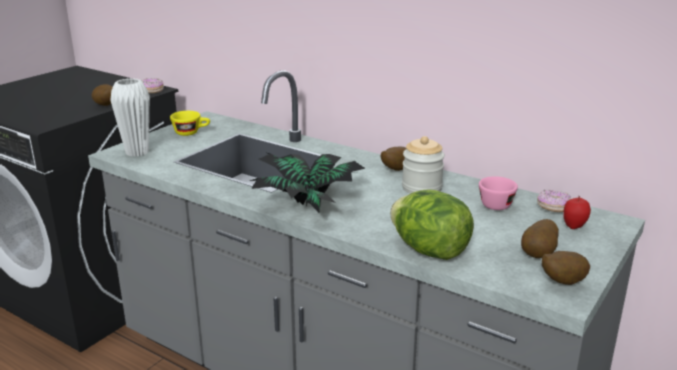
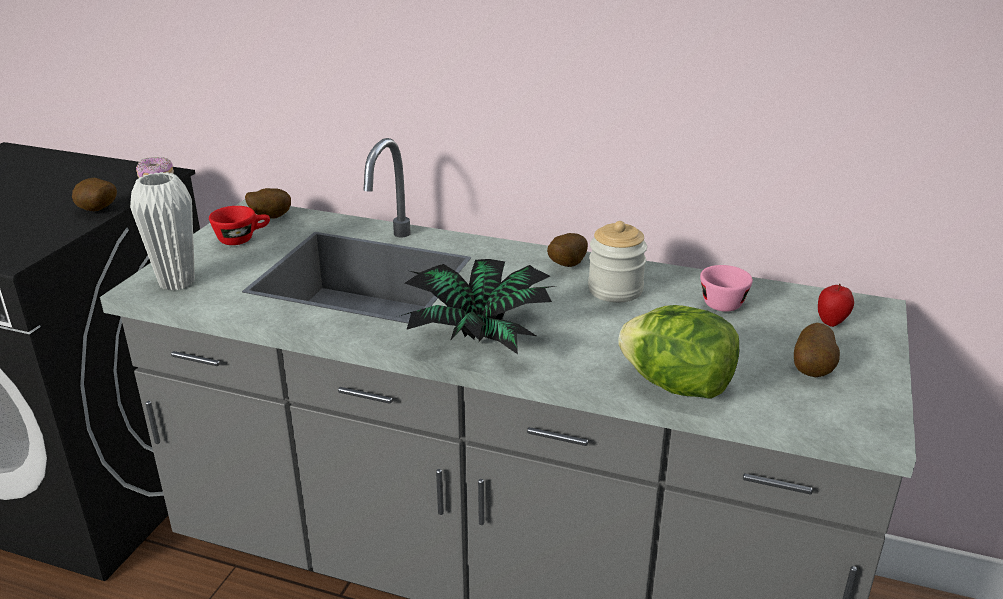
camera: 15 degrees left, 5 degrees up
yellow cup [170,111,210,136] -> red cup [209,206,270,245]
donut [537,190,572,212] -> none
potato [542,251,590,285] -> potato moved to [245,188,291,219]

